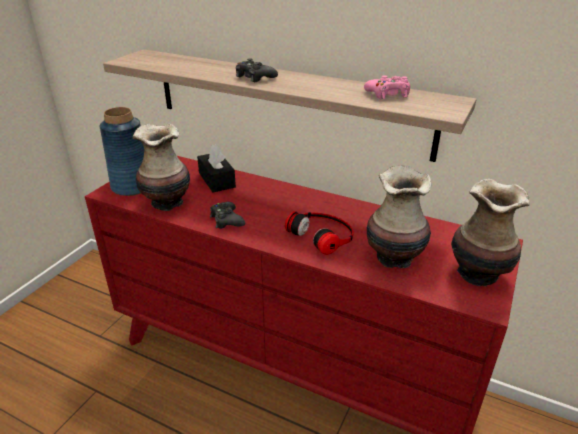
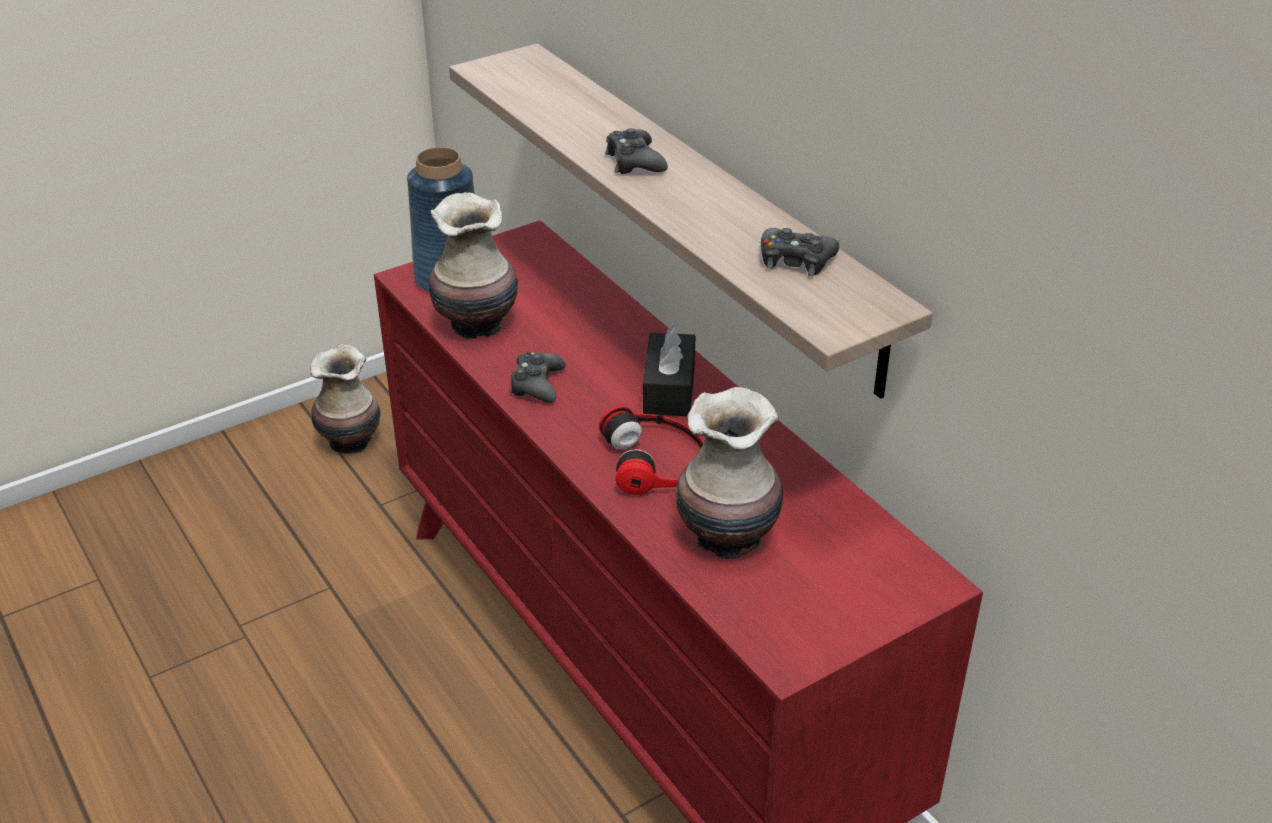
camera: 30 degrees right, 5 degrees up
black tissue box [197,144,236,192] -> black tissue box moved to [643,324,696,416]
pink game controller [364,76,410,99] -> black game controller [761,228,839,276]
vase [451,179,530,286] -> vase moved to [310,344,381,453]

